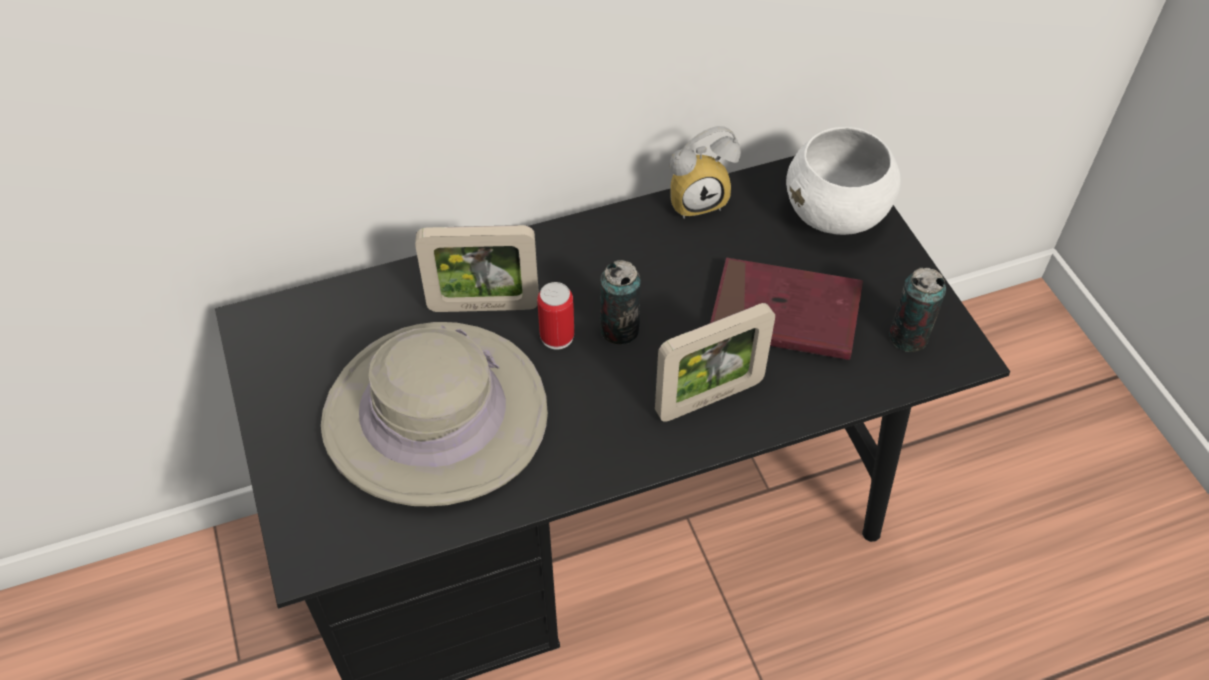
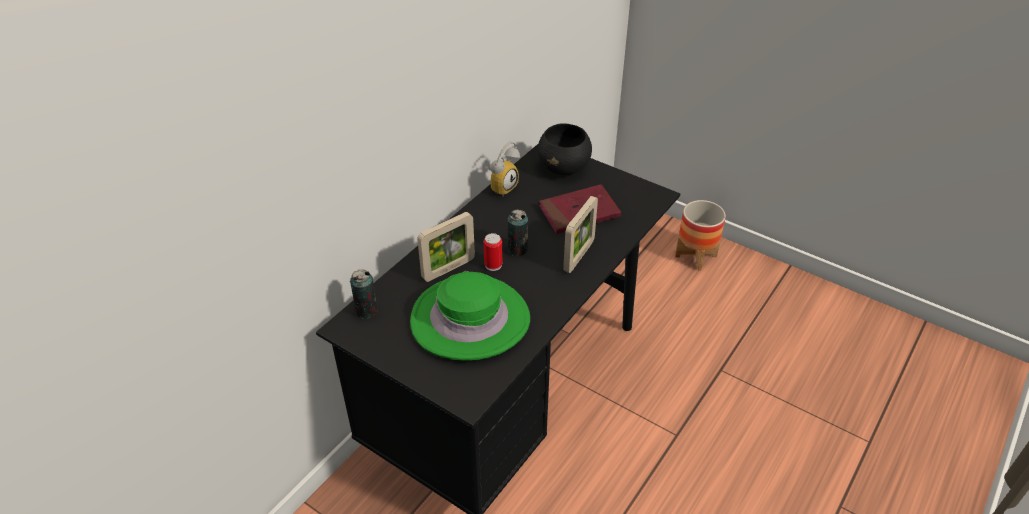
camera: 35 degrees left, 10 degrees down
beige hat [321,322,548,506] -> green hat [410,271,530,360]
white bowl [786,127,901,235] -> black bowl [538,123,592,175]
can [889,268,946,352] -> can moved to [350,269,378,318]
none -> planter [675,200,726,271]

